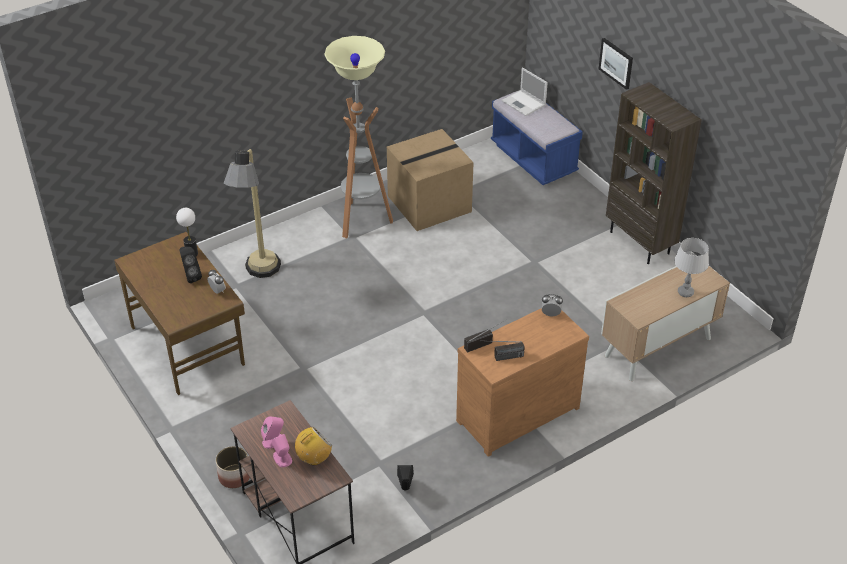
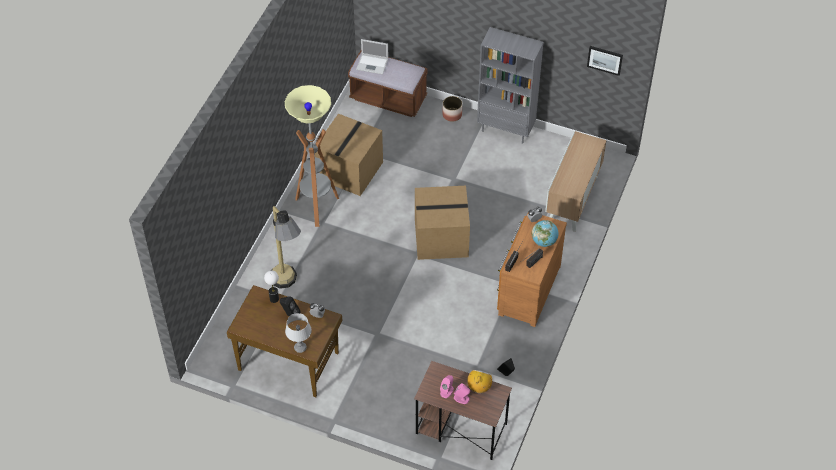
camera: 35 degrees left, 10 degrees up
planter [216,446,250,488] -> planter moved to [442,96,462,122]
blue bench [491,91,583,185] -> brown bench [348,50,428,117]
picture [599,38,633,90] -> picture moved to [587,46,623,76]
brown bookcase [606,82,702,264] -> grey bookcase [477,27,544,144]
grey table lamp [674,238,709,297] -> grey table lamp moved to [285,313,312,353]
none -> cardboard box [415,186,470,260]
none -> globe [532,220,559,247]

